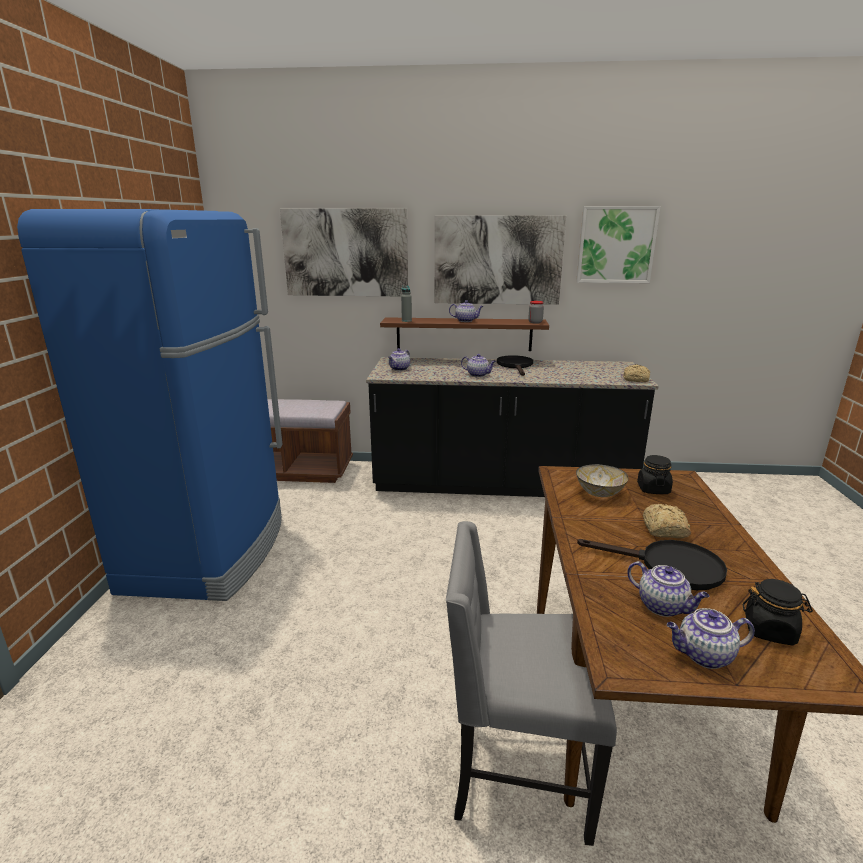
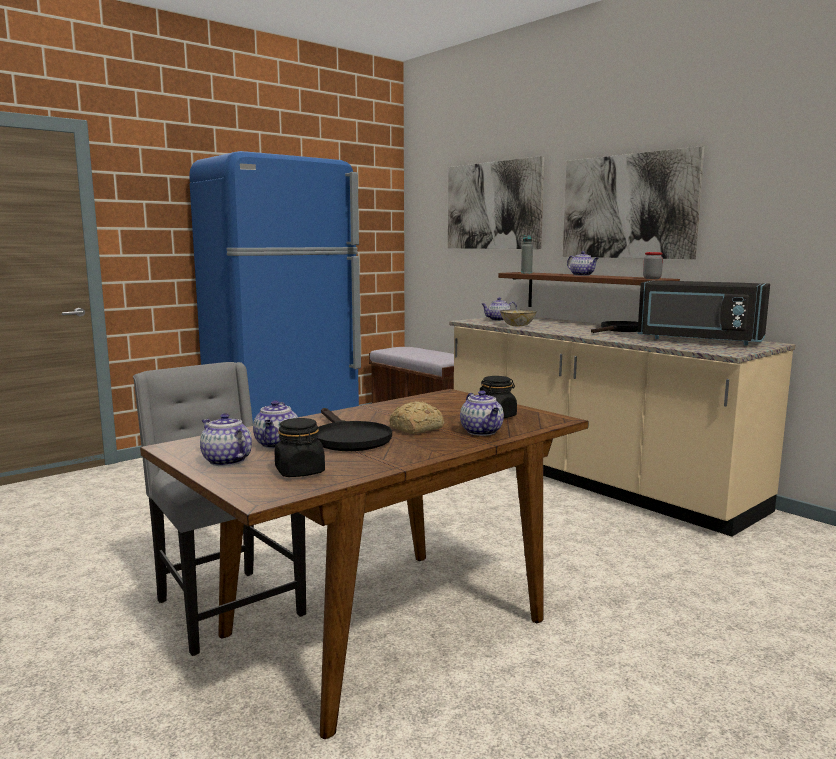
camera: 45 degrees right, 10 degrees down
black counter [366,357,659,497] -> beige counter [449,317,795,537]
teapot [461,354,496,377] -> teapot moved to [460,391,504,436]
picture [576,206,661,283] -> none
bowl [576,464,629,497] -> bowl moved to [500,309,537,326]
bread [623,364,650,382] -> none
none -> black microwave [638,280,770,345]

